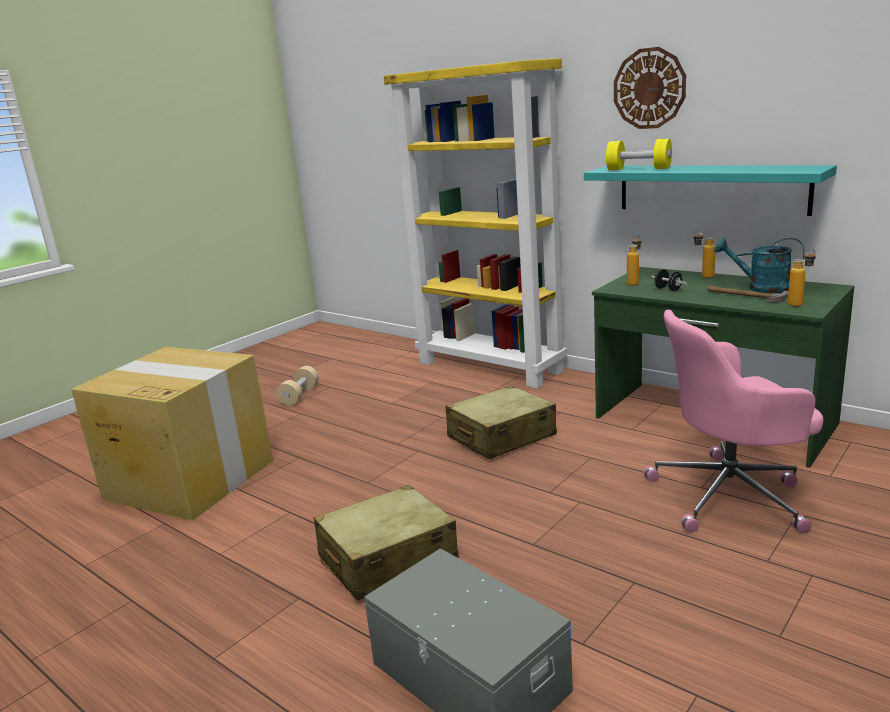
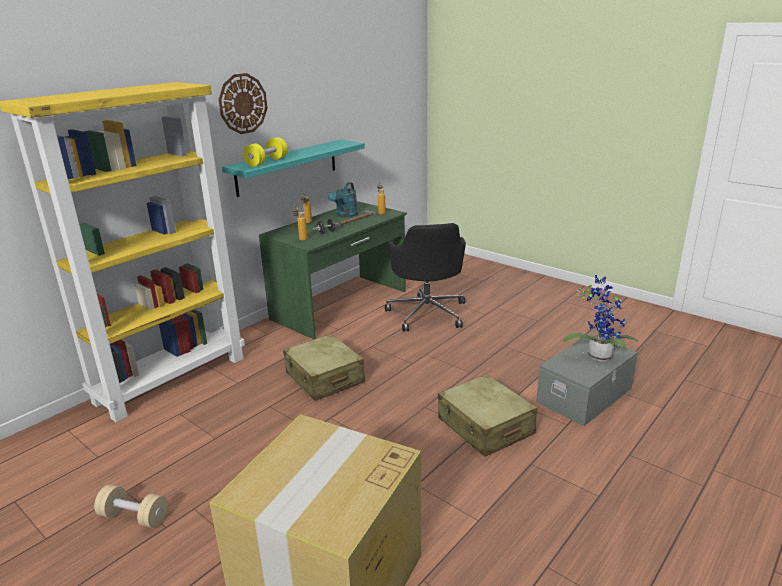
camera: 90 degrees left, 5 degrees up
pink office chair [644,310,823,533] -> black office chair [385,223,466,332]
none -> potted plant [563,275,638,362]

